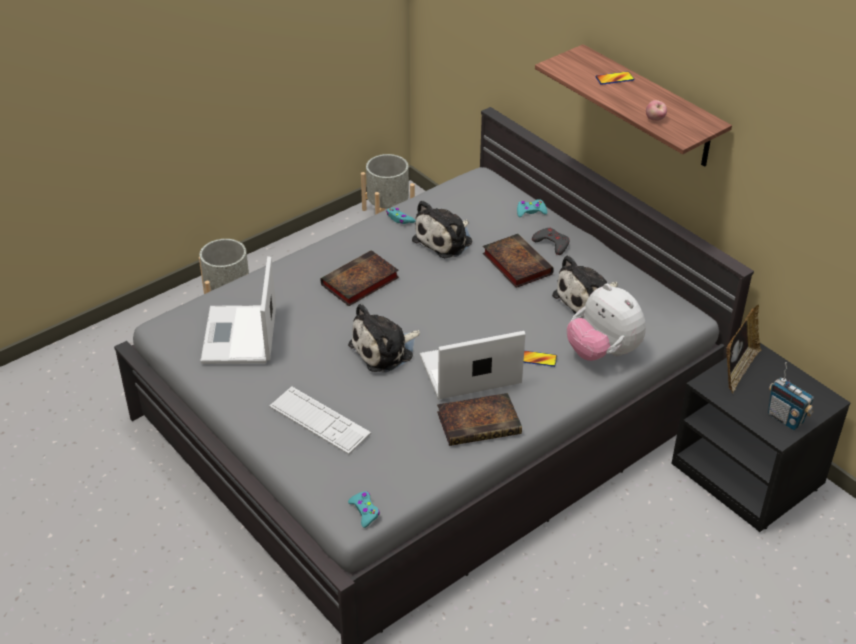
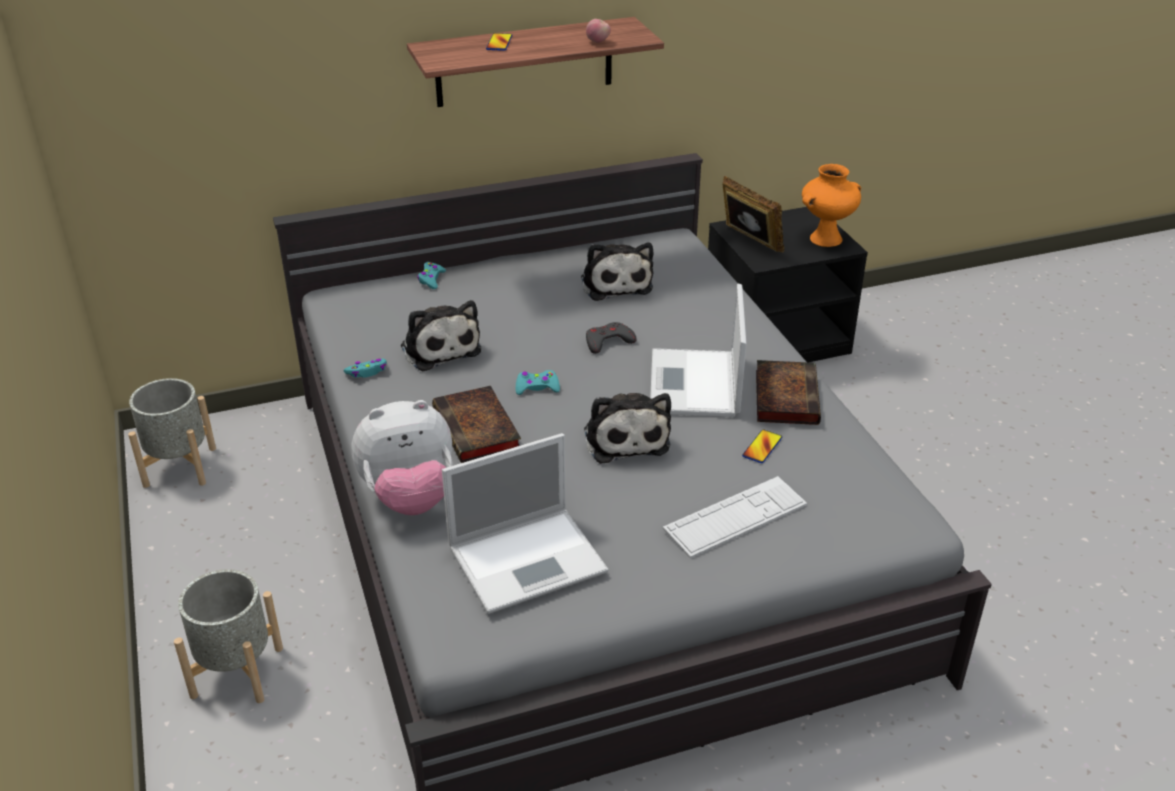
camera: 70 degrees left, 5 degrees down
laptop [200,256,276,364] -> laptop turned 45 degrees counterclockwise [442,433,608,614]
turquoise game controller [348,491,380,528] -> turquoise game controller moved to [516,370,560,395]
book [483,234,554,288] -> none
phone [523,351,557,367] -> phone moved to [742,429,782,463]
grey game controller [532,228,570,255] -> grey game controller moved to [586,322,637,354]
plush toy [567,283,646,361] -> plush toy moved to [352,400,453,515]
radio [768,362,814,430] -> orange vase [802,164,861,247]

